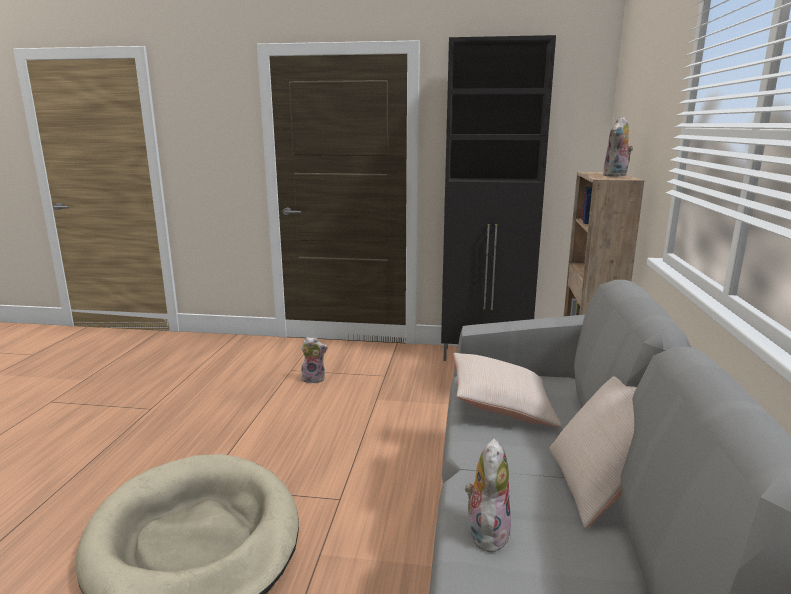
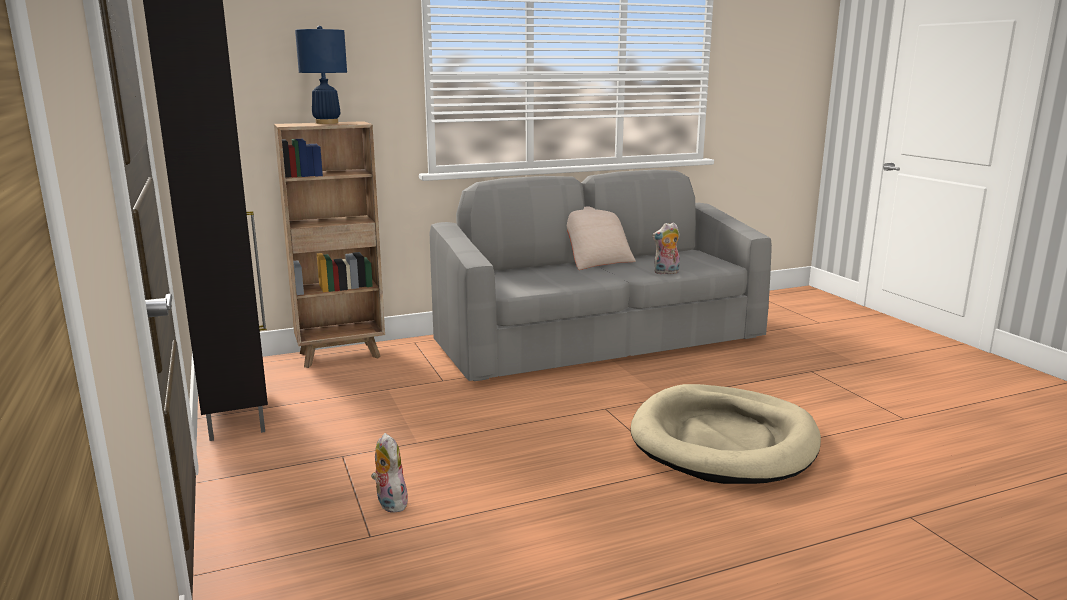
camera: 120 degrees left, 0 degrees up
beige pillow [453,353,561,427] -> none
plush toy [603,117,633,177] -> blue table lamp [295,26,347,124]

